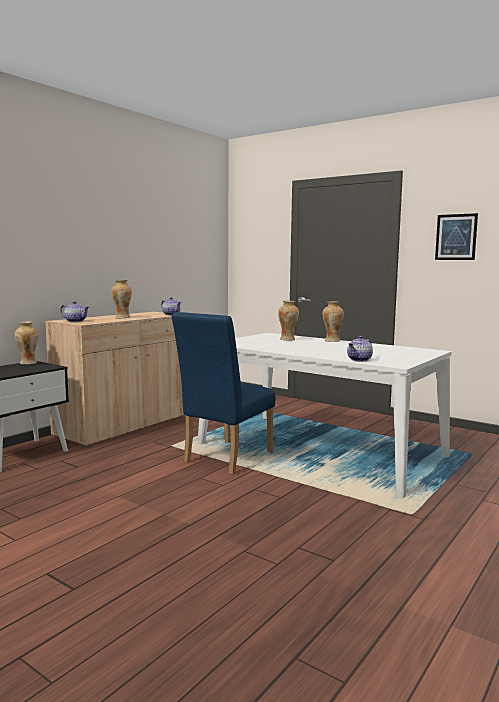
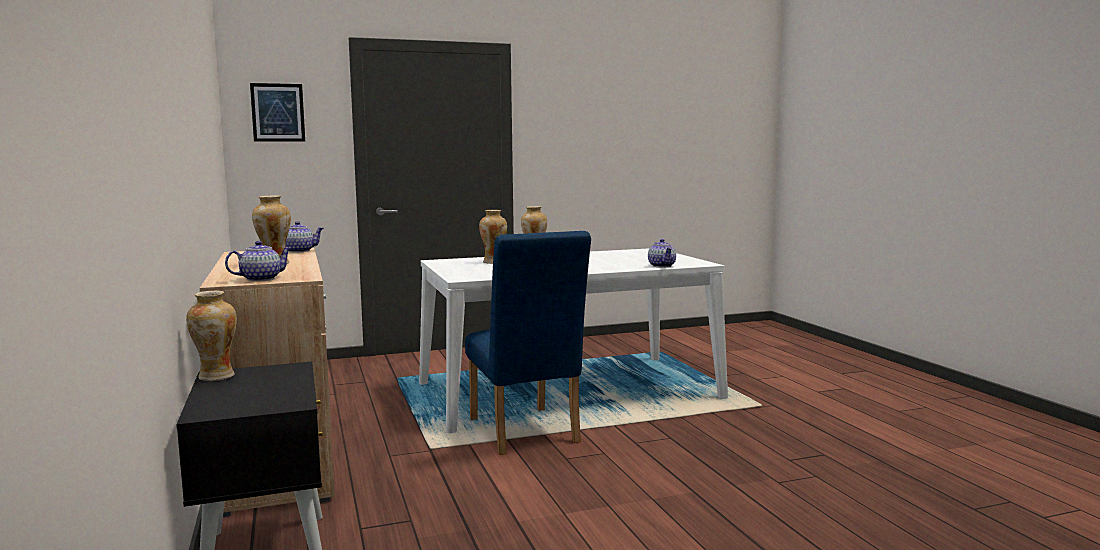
camera: 55 degrees left, 0 degrees up
picture [435,213,478,260] -> picture moved to [250,83,305,142]

